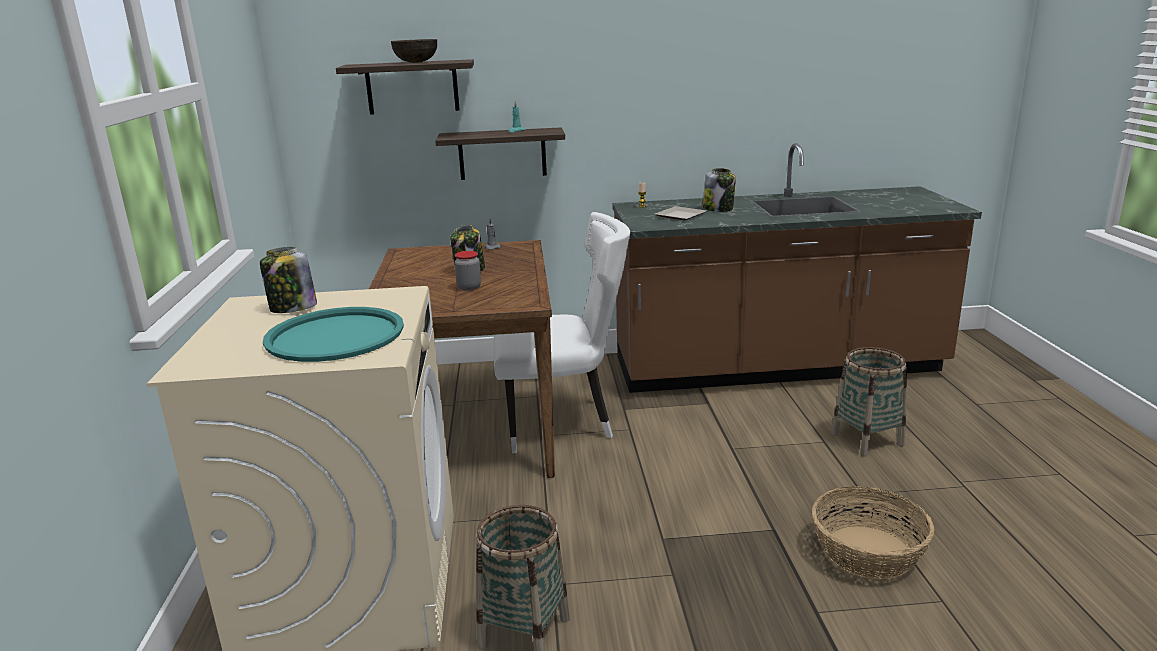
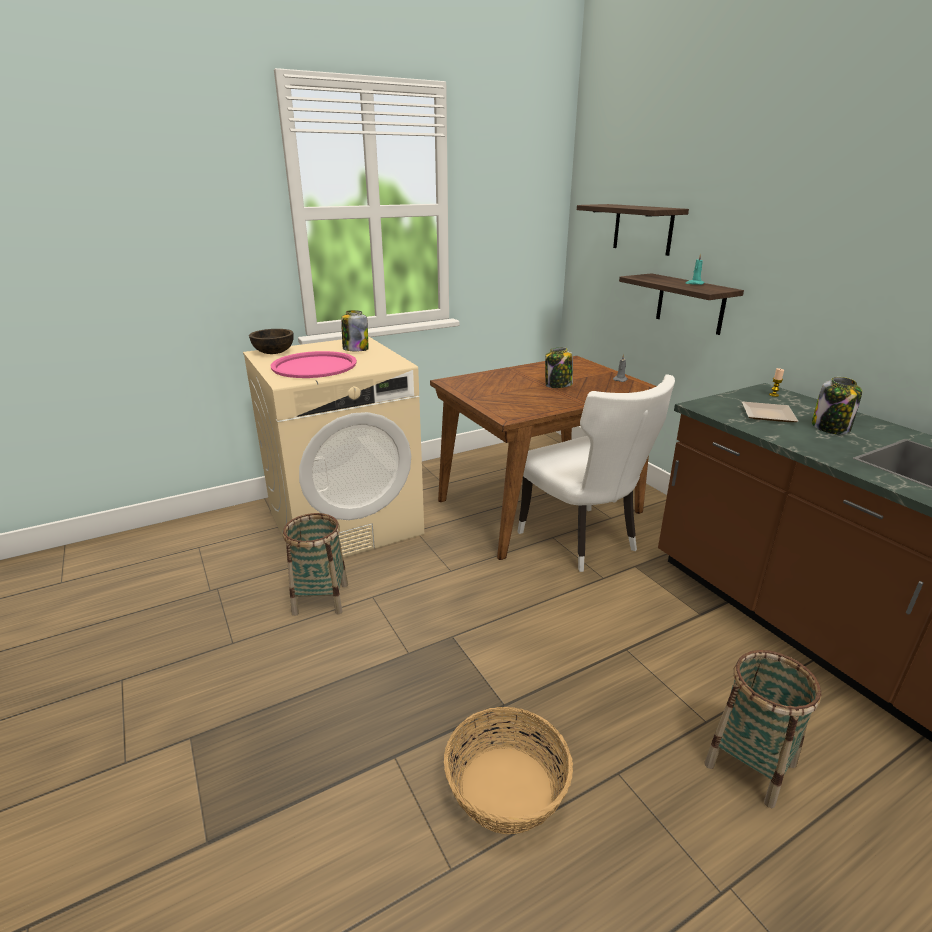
camera: 65 degrees right, 5 degrees up
turquoise tray [263,307,404,362] -> pink tray [271,351,357,378]
brown bowl [391,39,437,63] -> brown bowl moved to [249,329,294,354]
jar [455,251,481,291] -> none

